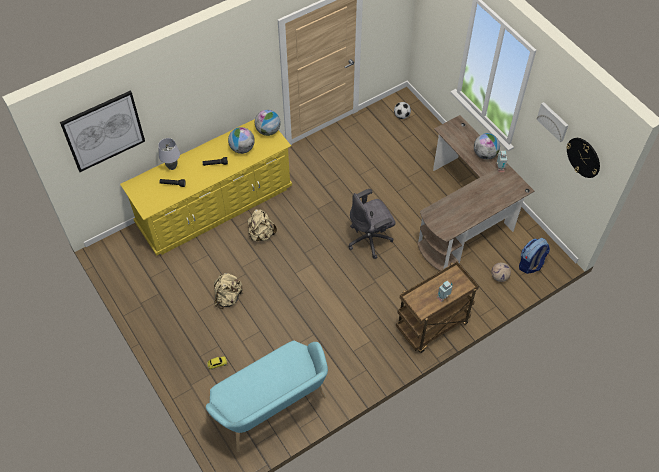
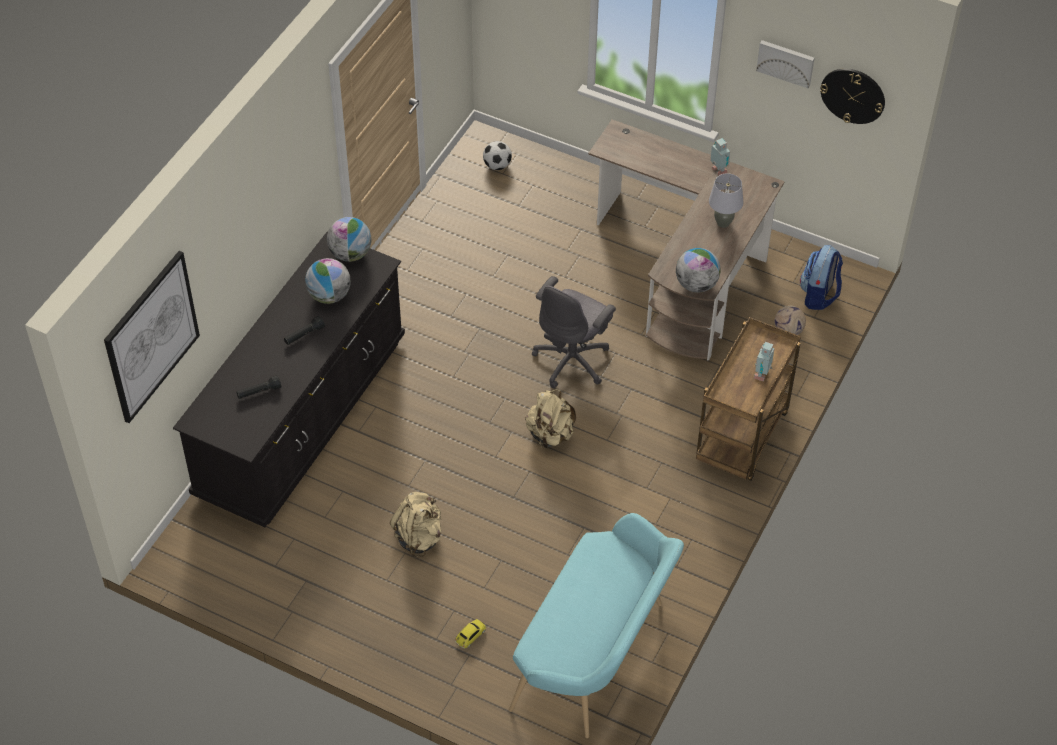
camera: 30 degrees left, 5 degrees down
yellow dresser [120,119,292,256] -> black dresser [173,232,405,527]
grey table lamp [158,138,180,170] -> grey table lamp moved to [709,173,744,228]
beige backpack [247,209,277,241] -> beige backpack moved to [525,389,576,449]
globe [474,133,500,159] -> globe moved to [676,248,720,293]

